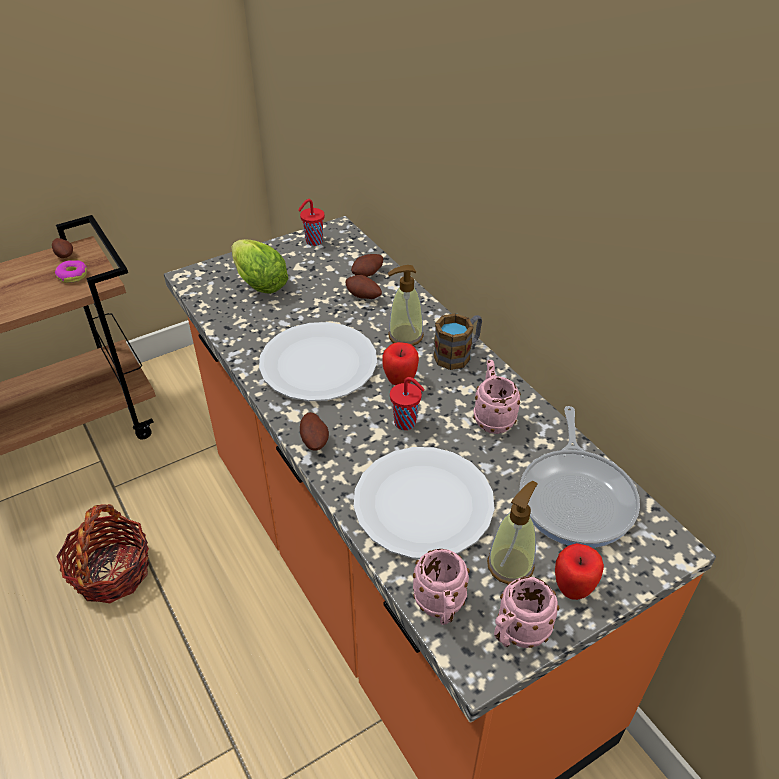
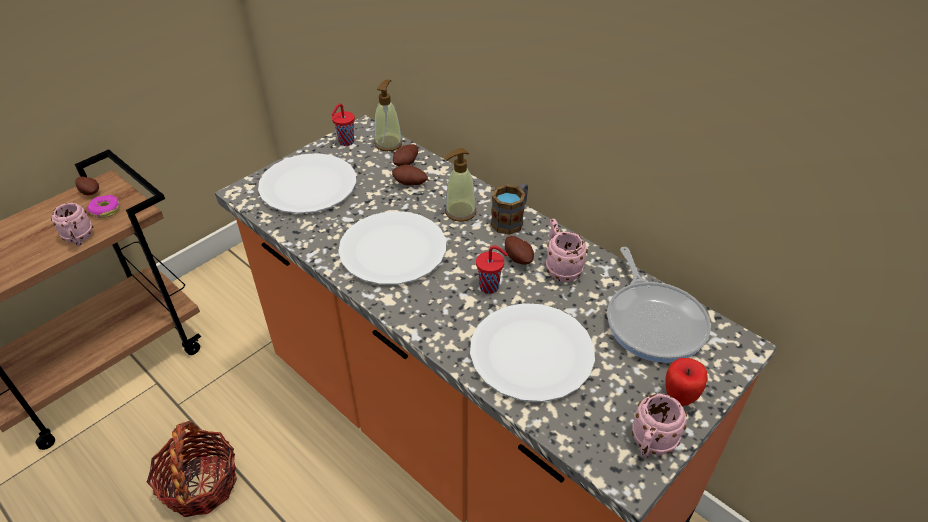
camera: 15 degrees left, 0 degrees up
lettuce [231,239,288,294] -> white plate [258,153,356,214]
potato [300,412,329,450] -> potato moved to [505,236,534,265]
apple [382,342,419,385] -> none
pink mug [413,549,470,625] -> pink mug moved to [51,203,93,246]
soap dispenser [487,481,538,584] -> soap dispenser moved to [374,80,403,151]

